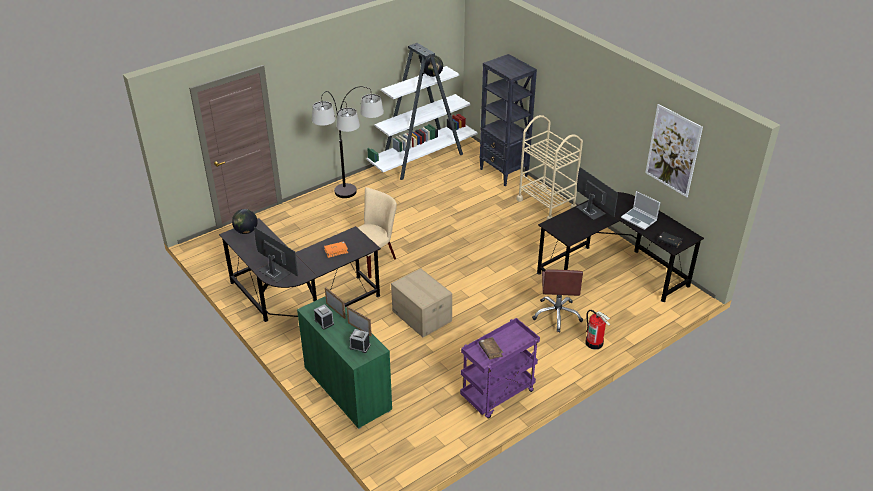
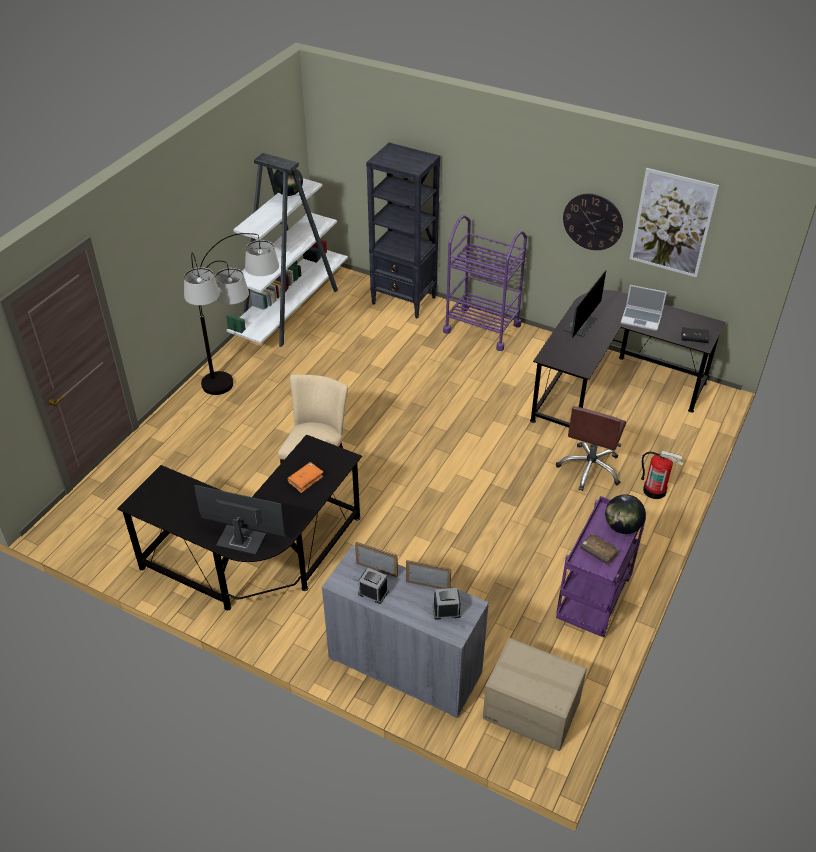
camera: 25 degrees left, 5 degrees up
globe [232,209,258,234] -> globe moved to [605,494,646,534]
green cabinet [297,296,392,429] -> grey cabinet [322,545,489,718]
cardboard box [391,268,452,337] -> cardboard box moved to [483,638,587,751]
beige cart [517,115,583,220] -> purple cart [443,215,527,351]
brown office chair [532,269,583,332] -> brown office chair turned 45 degrees clockwise [556,406,626,491]
monitor [576,167,618,220] -> monitor turned 90 degrees clockwise [563,270,606,339]
none -> wall clock [563,193,623,250]

